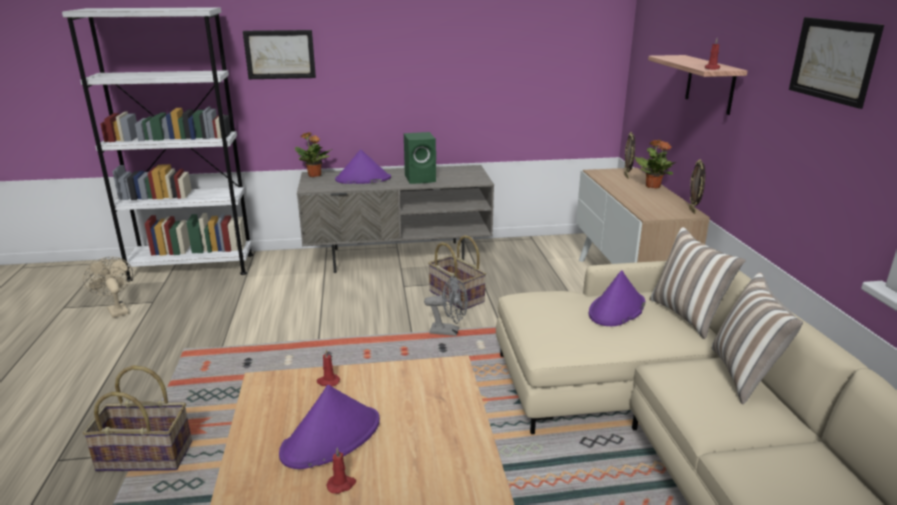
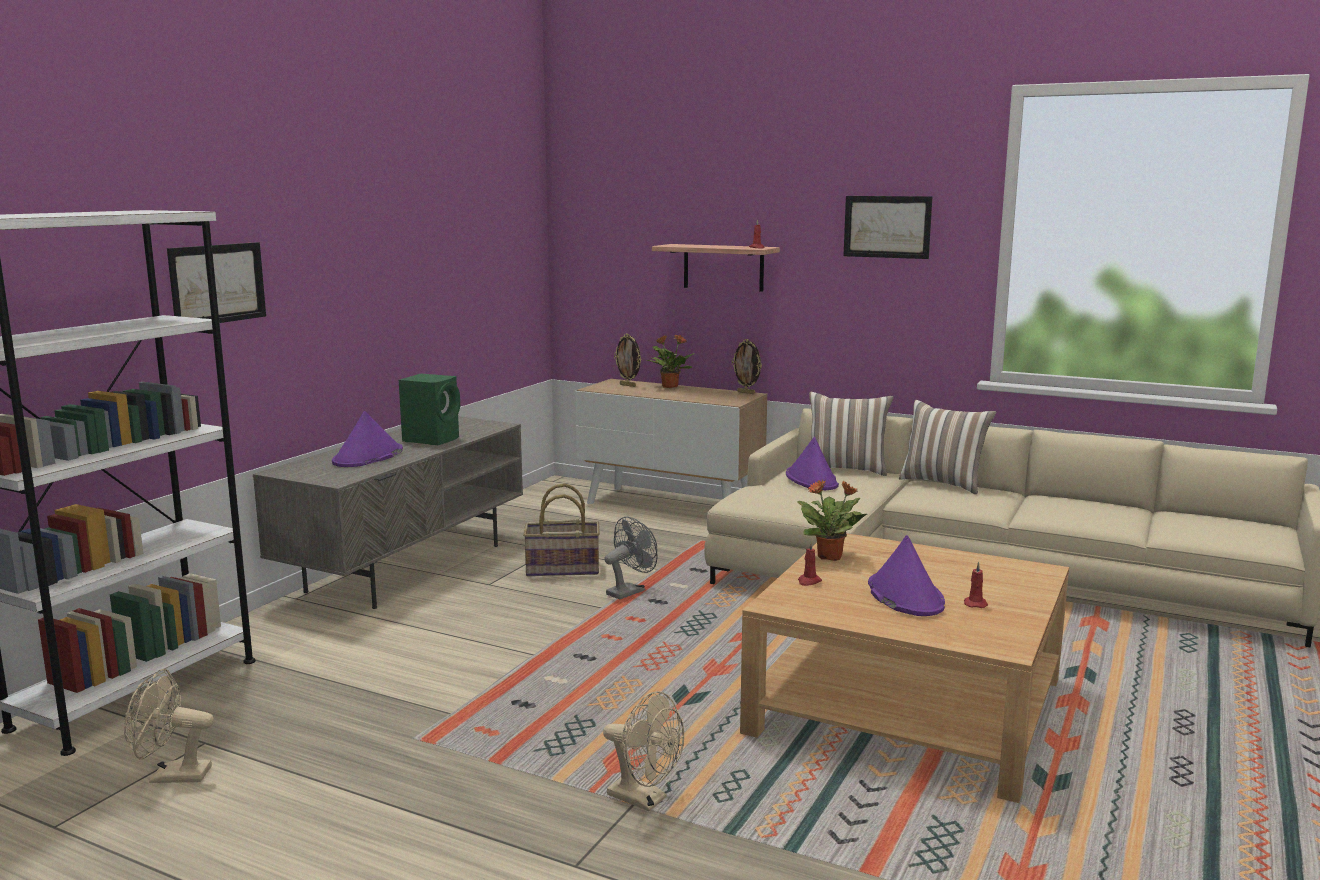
camera: 55 degrees left, 10 degrees down
basket [83,365,192,471] -> beige fan [603,691,684,812]
potted plant [295,132,332,177] -> potted plant moved to [797,480,867,561]

